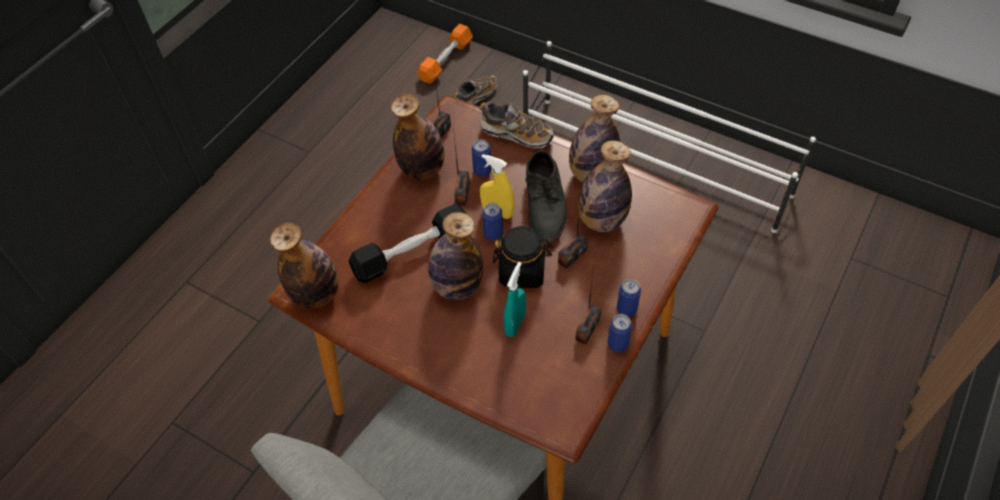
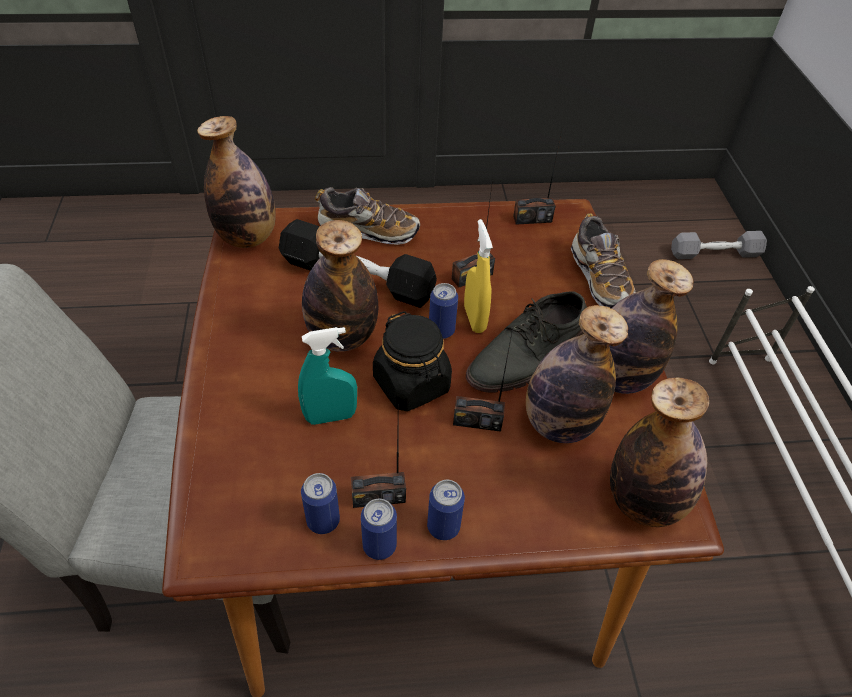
camera: 50 degrees right, 5 degrees down
bottle [391,94,445,180] -> bottle moved to [610,378,709,527]
orange dumbbell [417,24,473,84] -> grey dumbbell [671,231,767,259]
shoe [453,75,498,105] -> shoe moved to [315,187,420,245]
can [472,139,491,177] -> can moved to [301,473,340,534]

